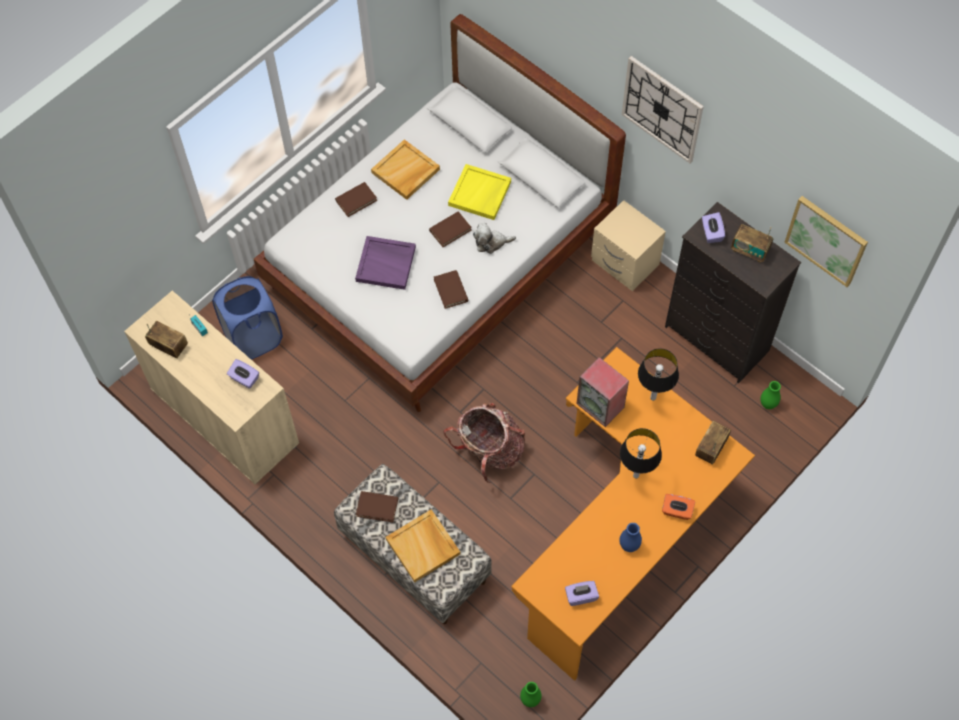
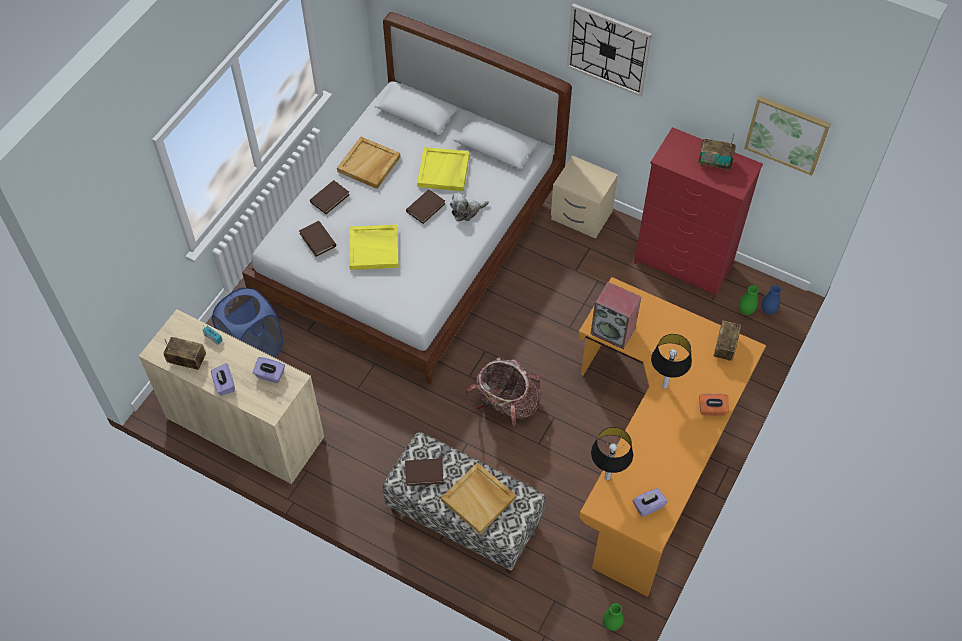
camera: 15 degrees left, 5 degrees down
purple tray [355,236,416,290] -> yellow tray [349,225,399,270]
brown book [434,270,468,309] -> brown book moved to [299,221,336,257]
blue vase [619,523,642,552] -> blue vase moved to [761,285,781,315]
table lamp [638,349,679,401] -> table lamp moved to [591,427,633,481]
black dresser [665,202,801,383] -> red dresser [634,127,763,298]
purple tissue box [702,212,725,243] -> purple tissue box moved to [211,363,235,396]

